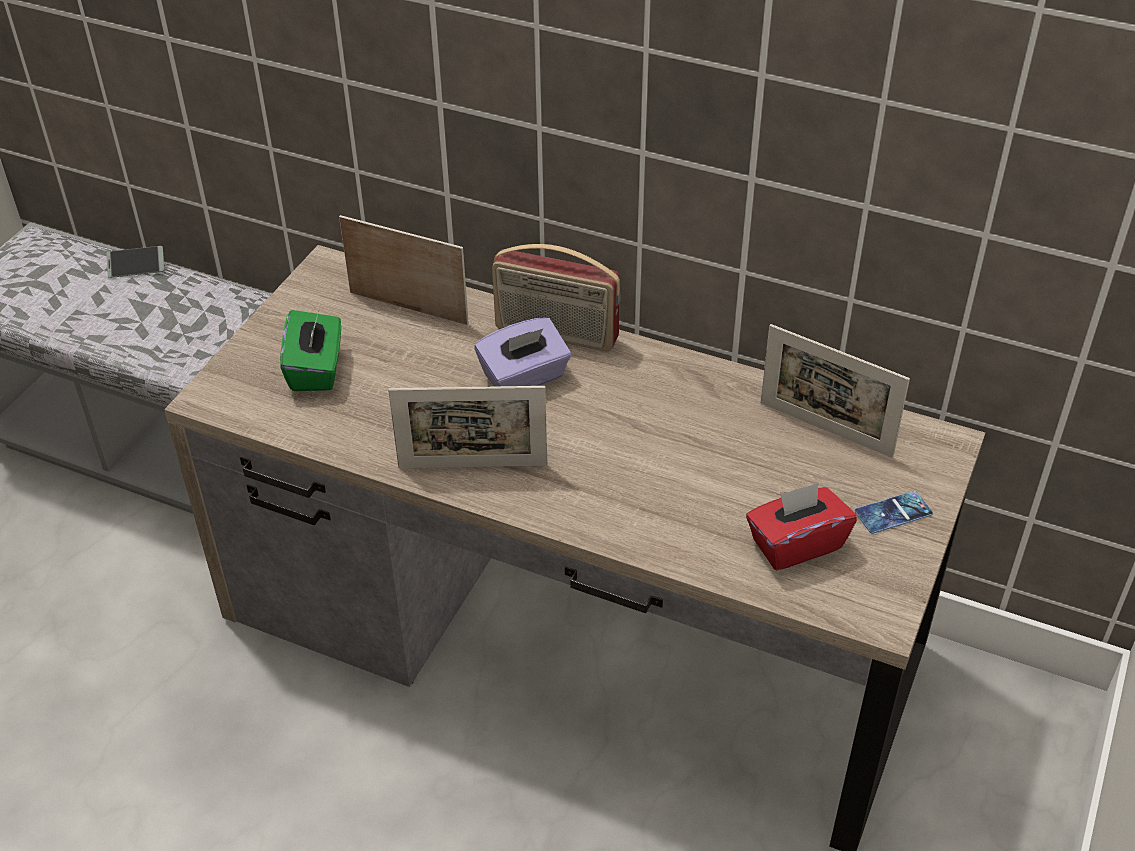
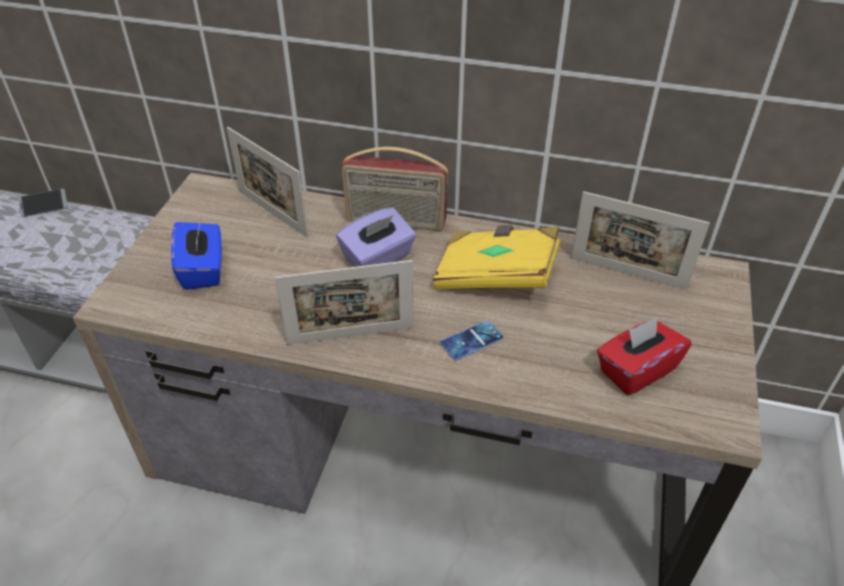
camera: 10 degrees left, 0 degrees up
green tissue box [280,309,341,391] -> blue tissue box [171,219,222,290]
picture frame [339,215,469,325] -> picture frame turned 150 degrees counterclockwise [227,127,308,237]
phone [855,491,933,534] -> phone moved to [440,320,503,361]
none -> yellow book [433,225,561,290]

